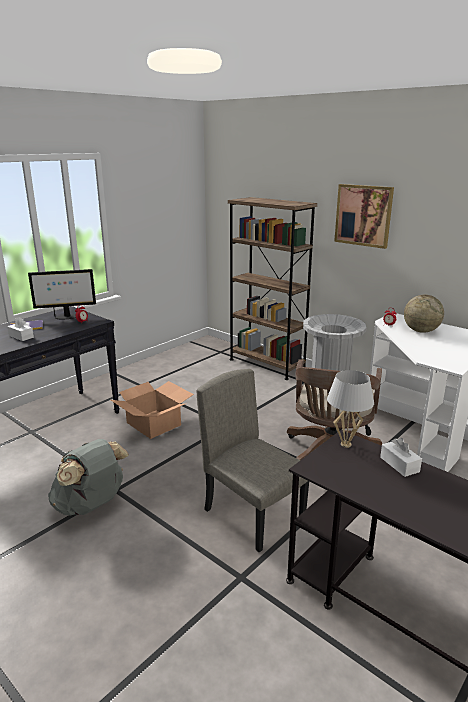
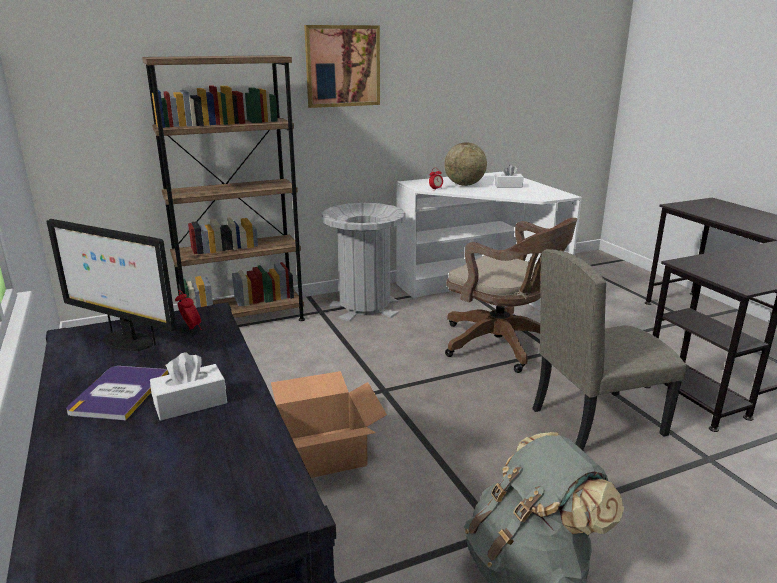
camera: 65 degrees left, 0 degrees up
monitor [28,269,96,319] -> monitor turned 105 degrees clockwise [46,219,176,351]
white table lamp [327,370,374,448] -> none
white tissue box [380,438,422,477] -> white tissue box moved to [495,164,524,188]

